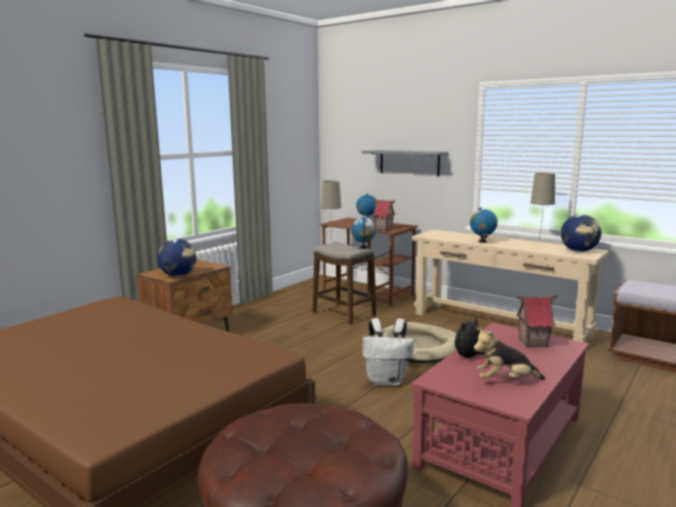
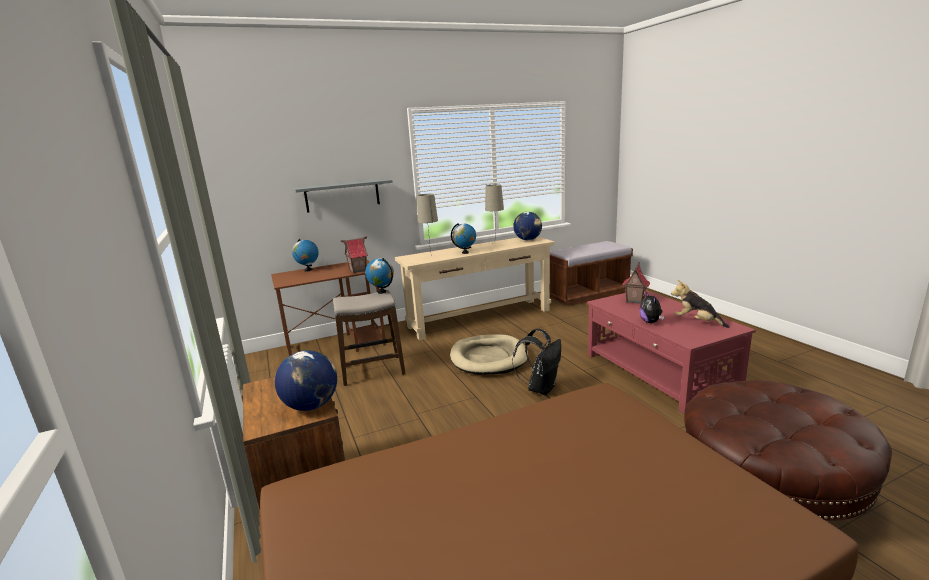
camera: 60 degrees left, 5 degrees up
beige table lamp [321,181,342,234] -> beige table lamp moved to [417,194,438,253]
white backpack [362,318,414,386] -> black backpack [512,329,561,395]
plush toy [474,327,545,380] -> plush toy turned 105 degrees clockwise [671,280,729,328]

